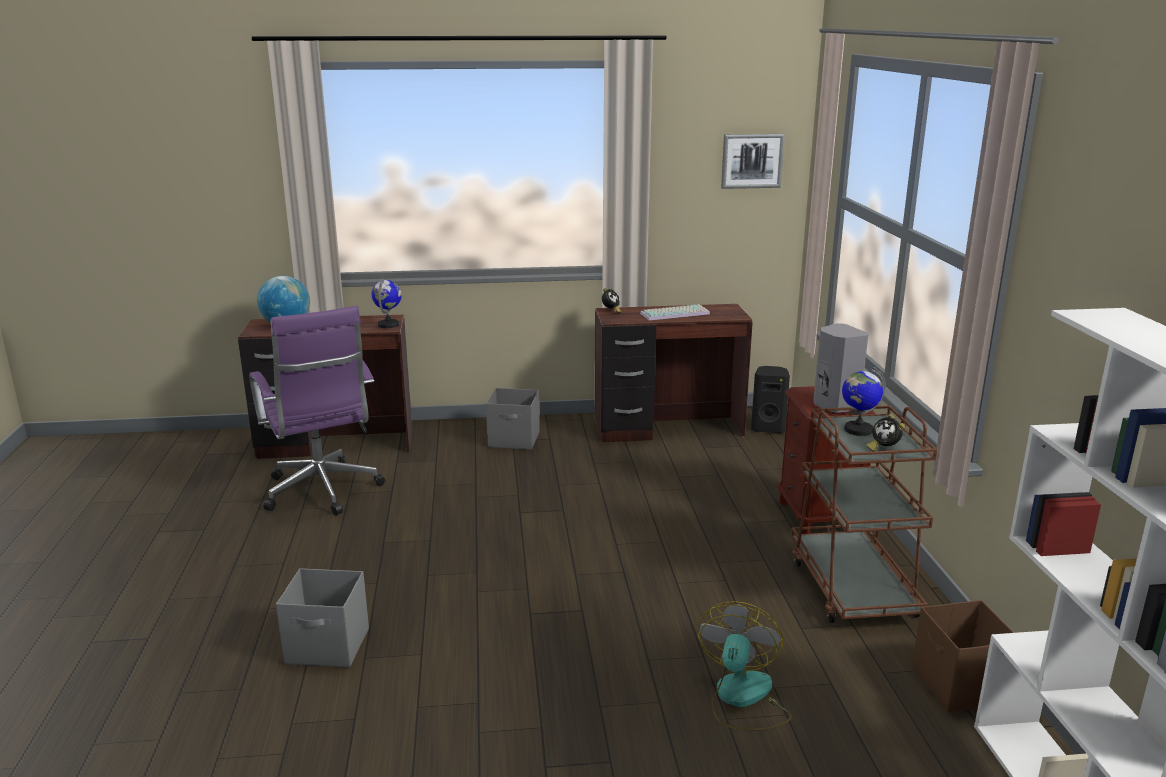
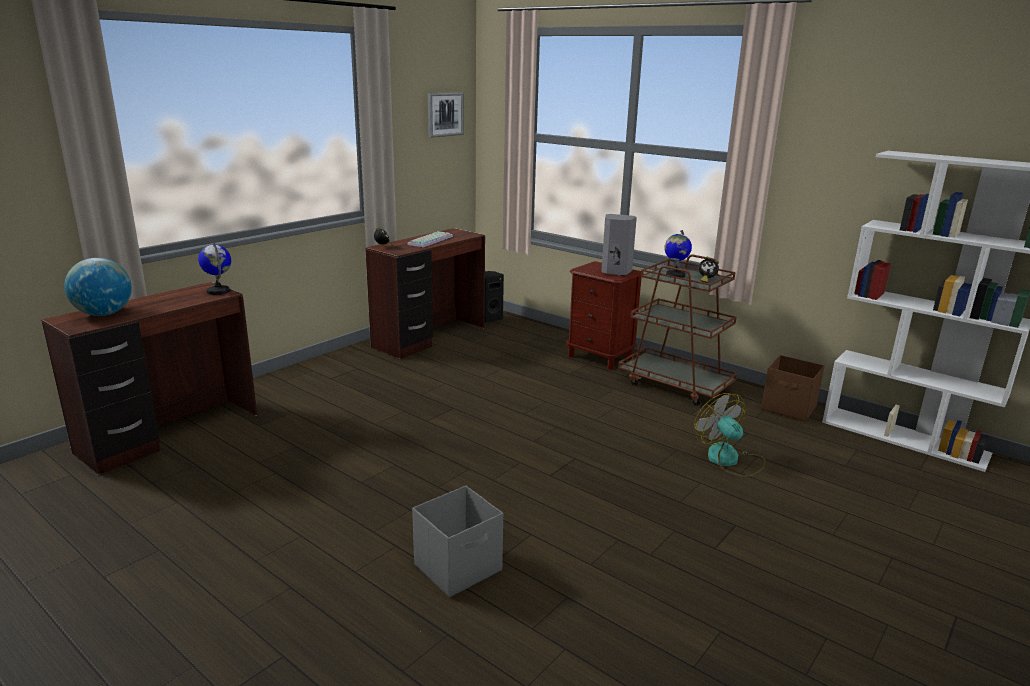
camera: 45 degrees left, 0 degrees up
purple office chair [249,306,385,515] -> none
grey storage box [486,388,540,450] -> none

